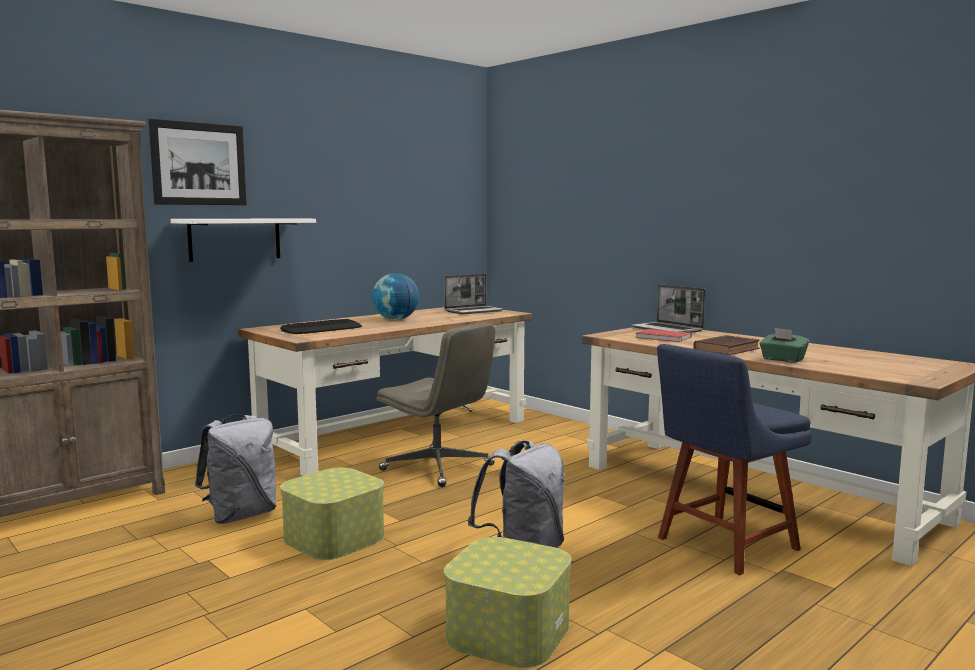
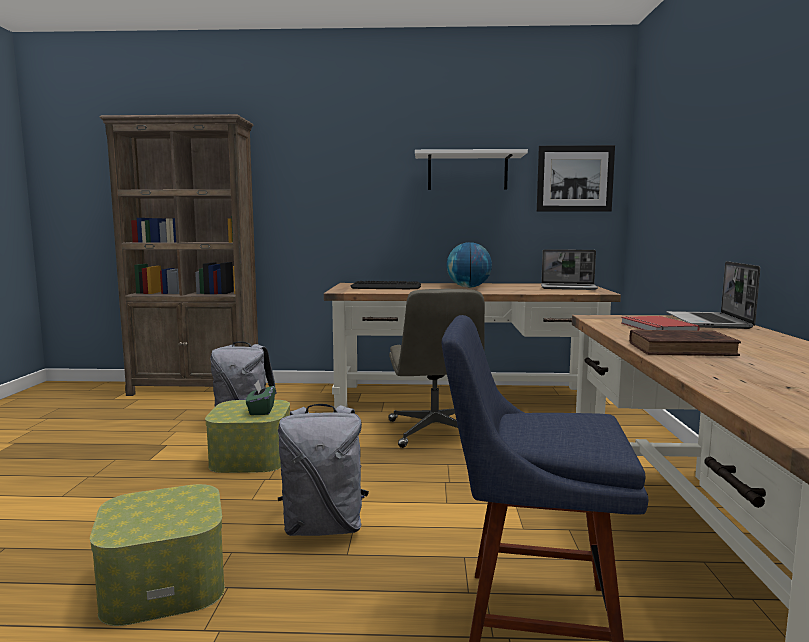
camera: 45 degrees right, 0 degrees up
picture [149,119,247,205] -> picture moved to [537,145,615,212]
white shelf [170,219,316,262] -> white shelf moved to [415,149,528,190]
green tissue box [759,328,809,363] -> green tissue box moved to [246,380,275,415]

